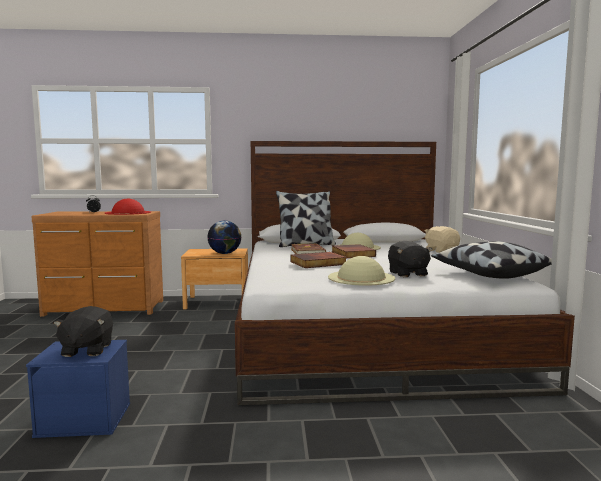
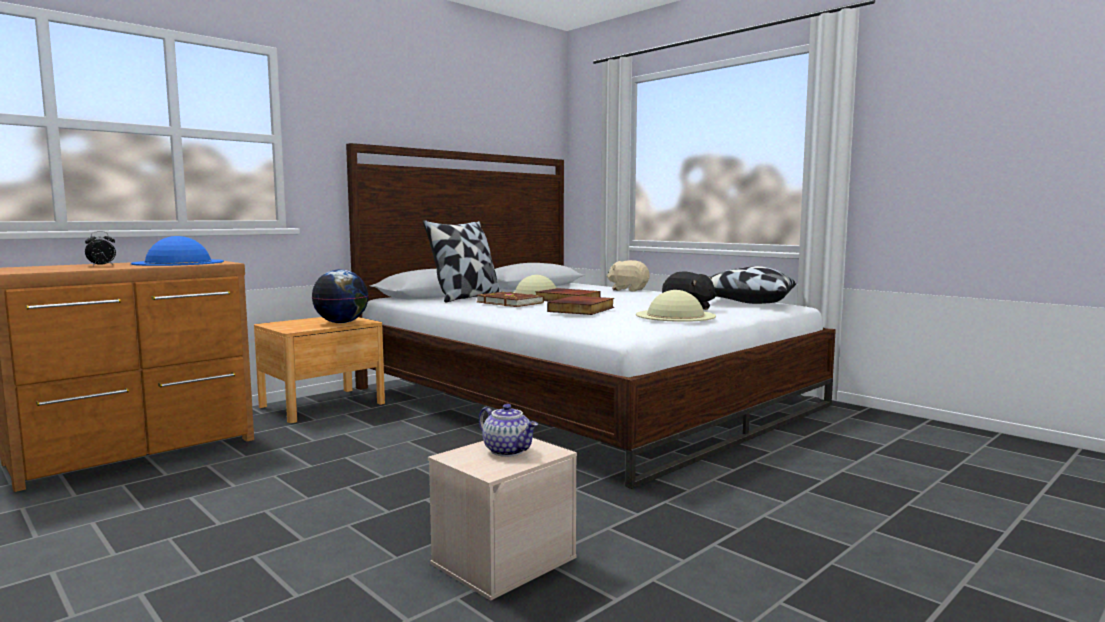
camera: 40 degrees left, 0 degrees up
blue storage box [26,340,130,438] -> beige storage box [428,438,577,601]
black plush toy [53,306,113,357] -> teapot [479,404,538,457]
red hat [105,199,151,215] -> blue hat [131,236,224,266]

